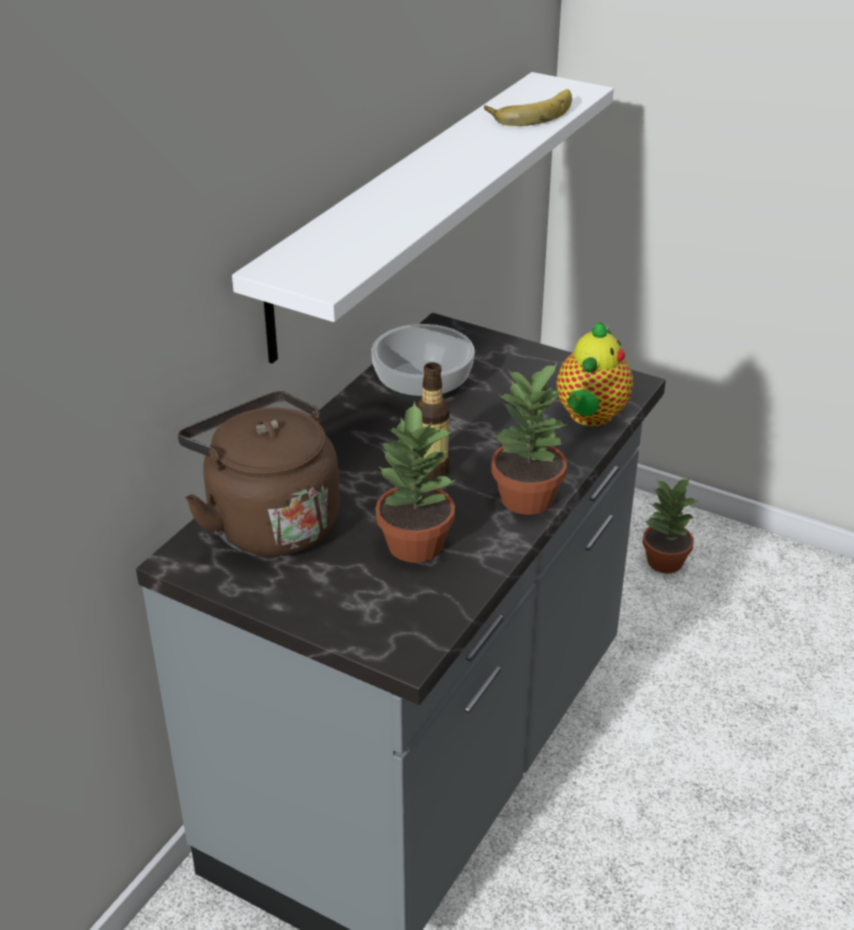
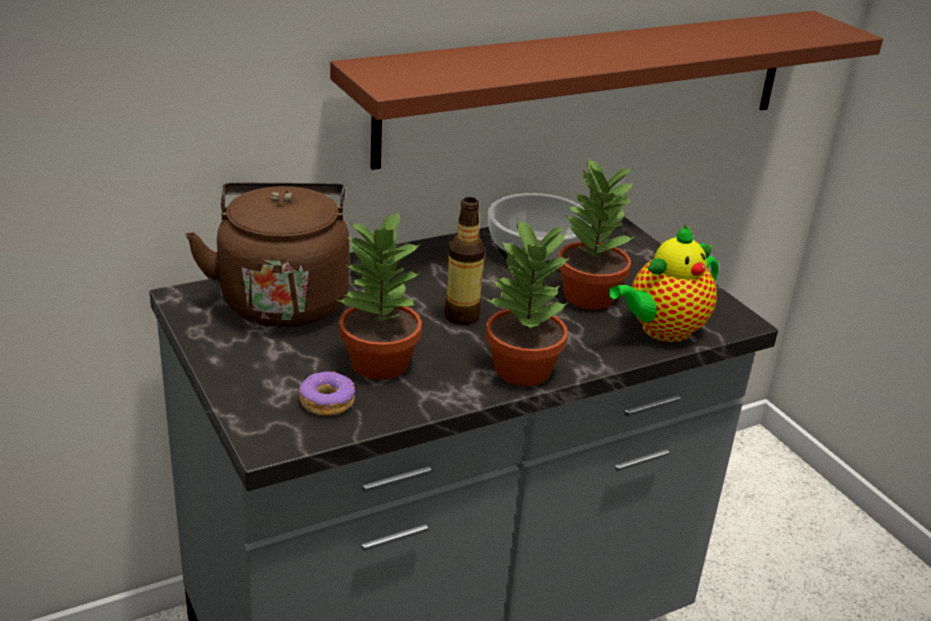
camera: 30 degrees right, 5 degrees down
white shelf [232,72,614,363] -> brown shelf [330,11,883,170]
banana [484,89,572,126] -> none
potted plant [642,478,699,573] -> potted plant moved to [559,157,635,309]
none -> donut [299,371,355,416]

